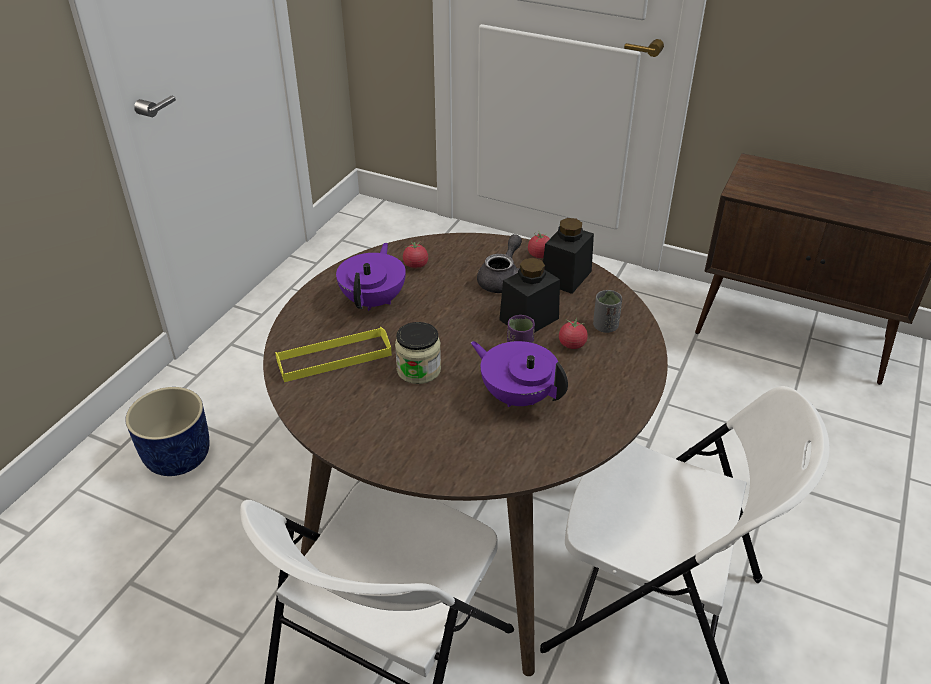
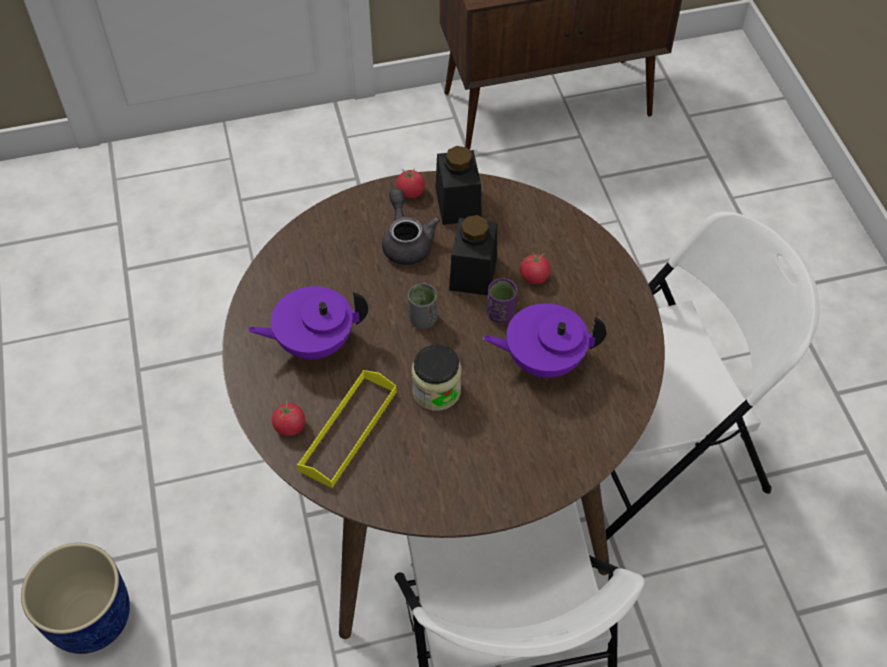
camera: 40 degrees left, 15 degrees up
purple teapot [336,243,406,311] -> purple teapot turned 75 degrees counterclockwise [248,286,368,359]
tomato [403,240,428,268] -> tomato moved to [272,400,305,436]
grey cup [593,290,622,333] -> grey cup moved to [408,283,438,329]

